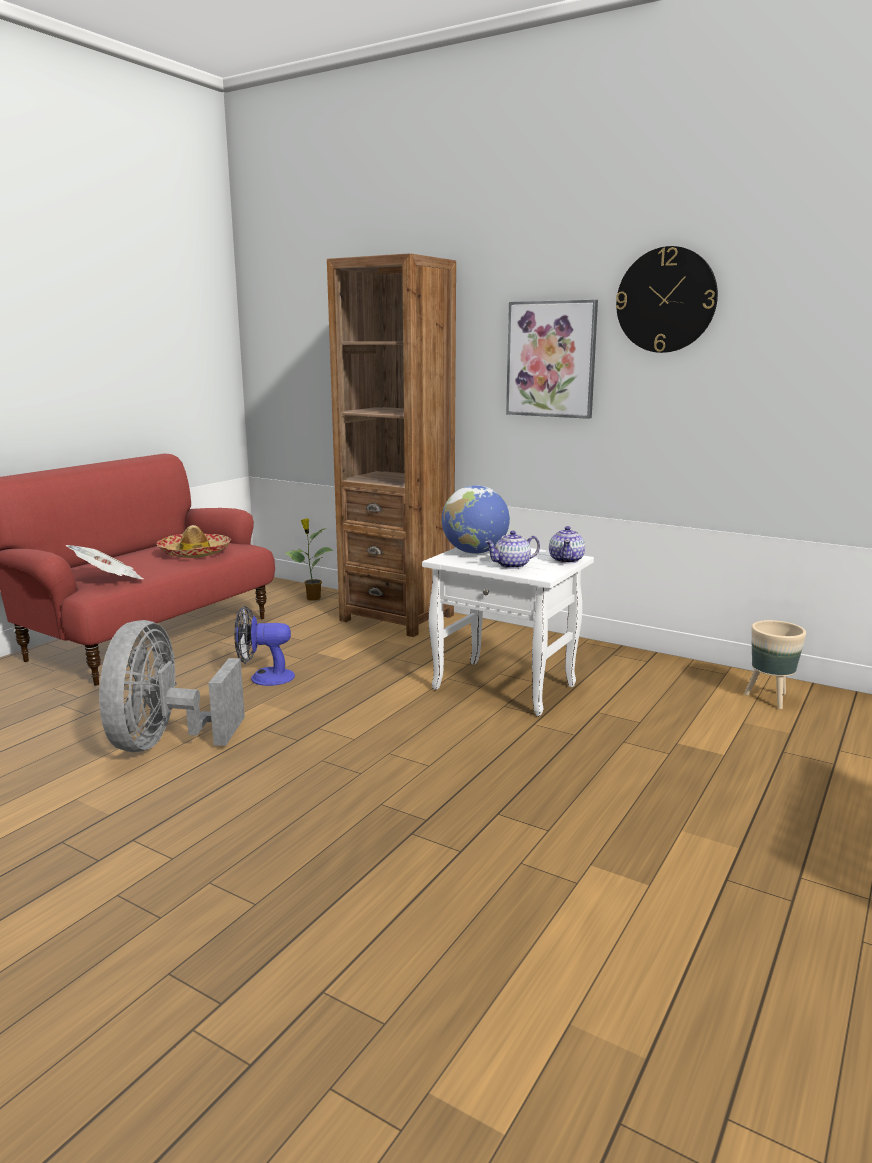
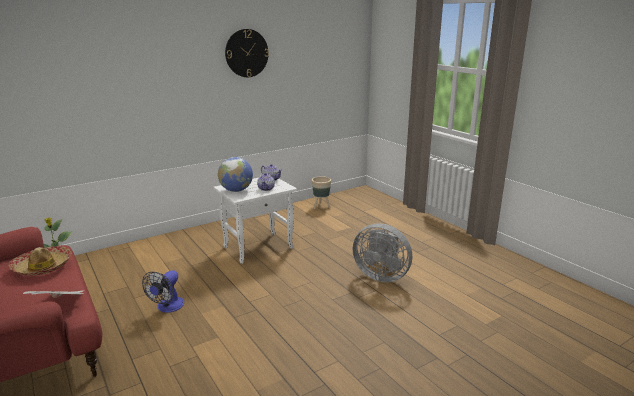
camera: 65 degrees left, 5 degrees up
grey fan [99,620,245,752] -> grey fan moved to [353,223,412,282]
brown bookcase [327,253,456,637] -> none
picture [506,300,598,419] -> none

